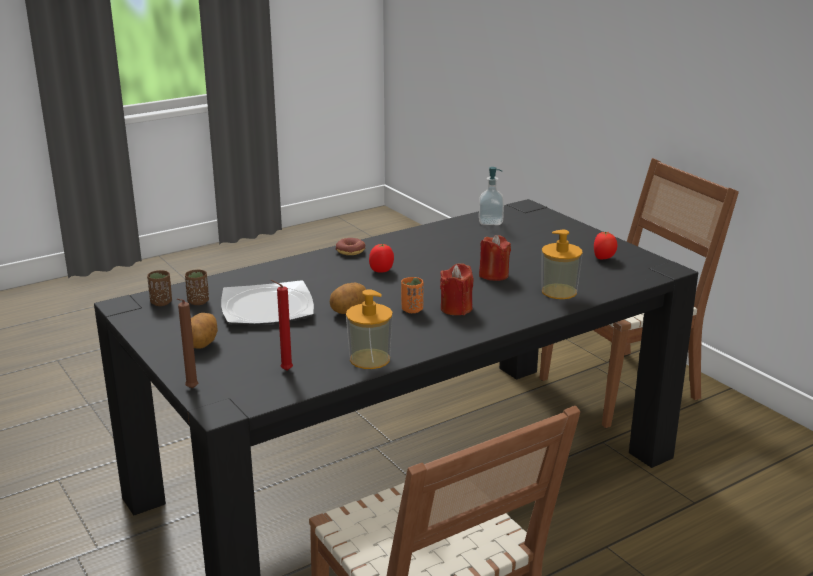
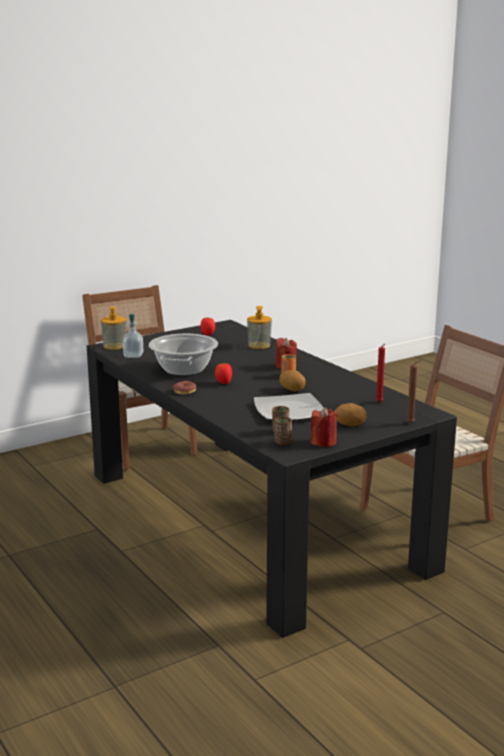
camera: 90 degrees left, 5 degrees down
soap dispenser [346,289,393,369] -> soap dispenser moved to [101,306,126,350]
red candle [479,235,511,281] -> red candle moved to [310,407,337,447]
none -> cooking pot [149,334,218,376]

